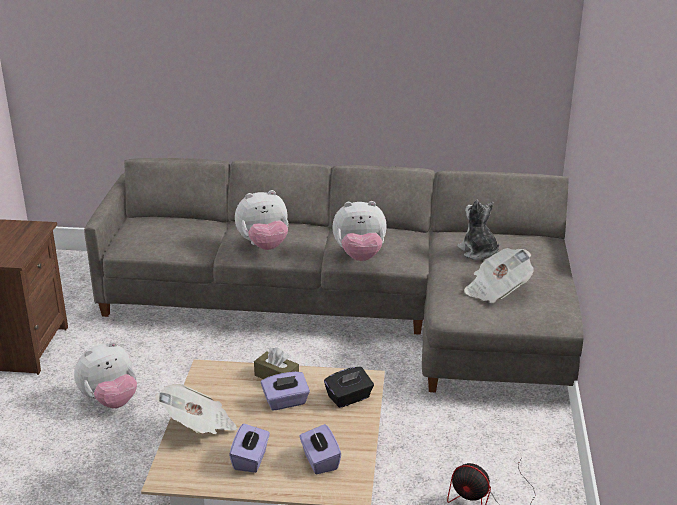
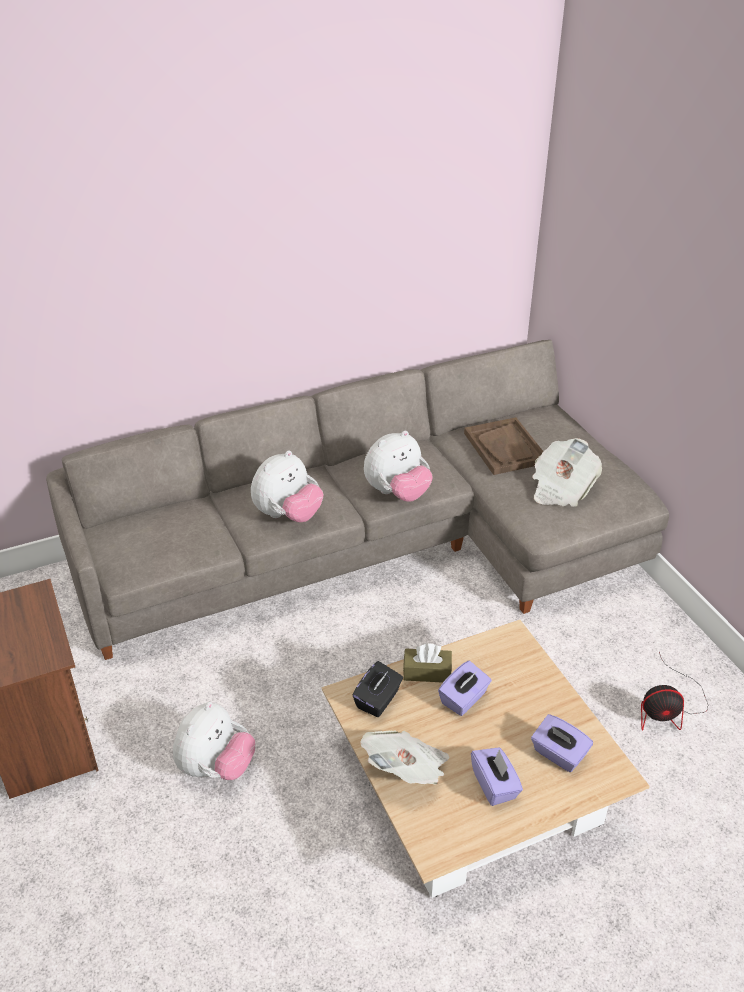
camera: 30 degrees left, 10 degrees up
black tissue box [324,367,374,408] -> black tissue box moved to [353,661,403,717]
plush toy [457,199,499,260] -> brown tray [464,417,544,475]

